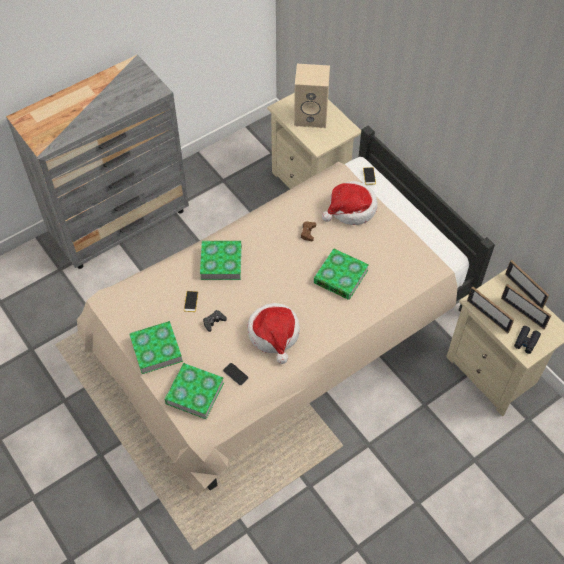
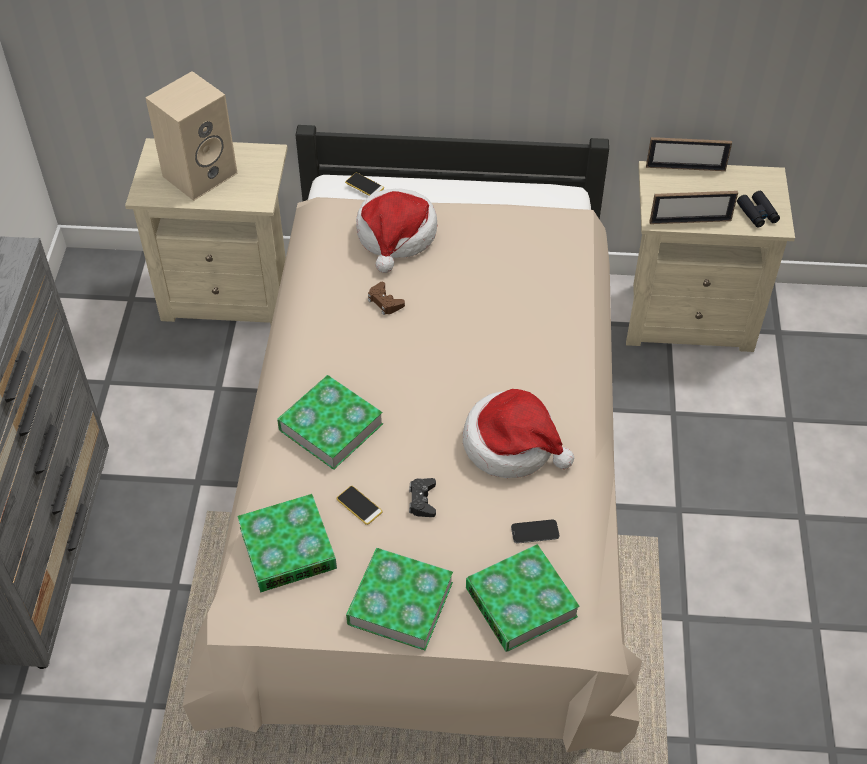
camera: 50 degrees left, 5 degrees down
book [314,248,369,300] -> book moved to [237,494,337,593]
picture frame [501,284,552,329] -> none

